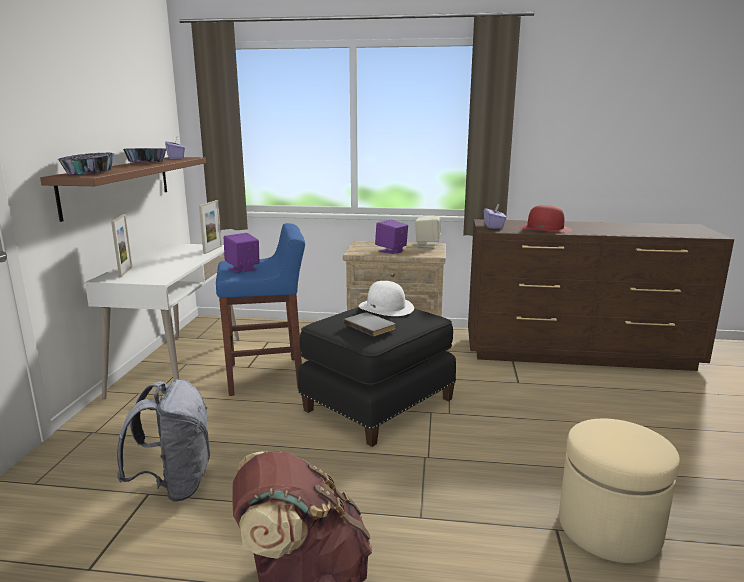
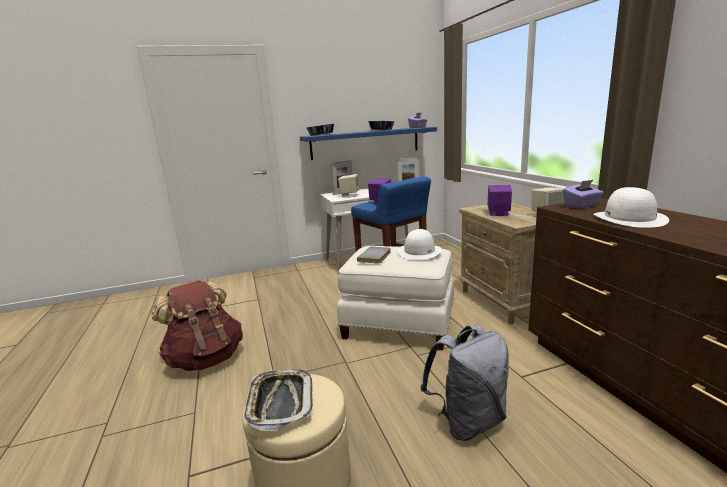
camera: 65 degrees right, 0 degrees up
brown shelf [40,157,206,222] -> blue shelf [300,127,437,160]
grey backpack [117,379,210,502] -> grey backpack moved to [420,325,509,441]
black ottoman [298,307,456,447] -> white ottoman [337,246,454,350]
red hat [519,205,572,233] -> white hat [594,187,669,228]
none -> tray [244,369,313,431]
none -> beige speaker [338,174,360,197]

